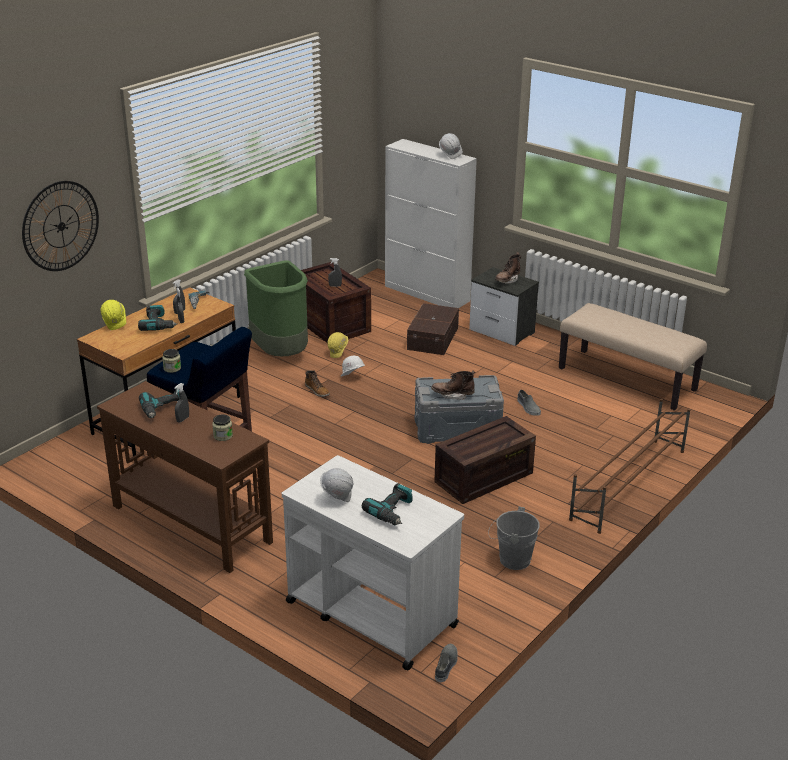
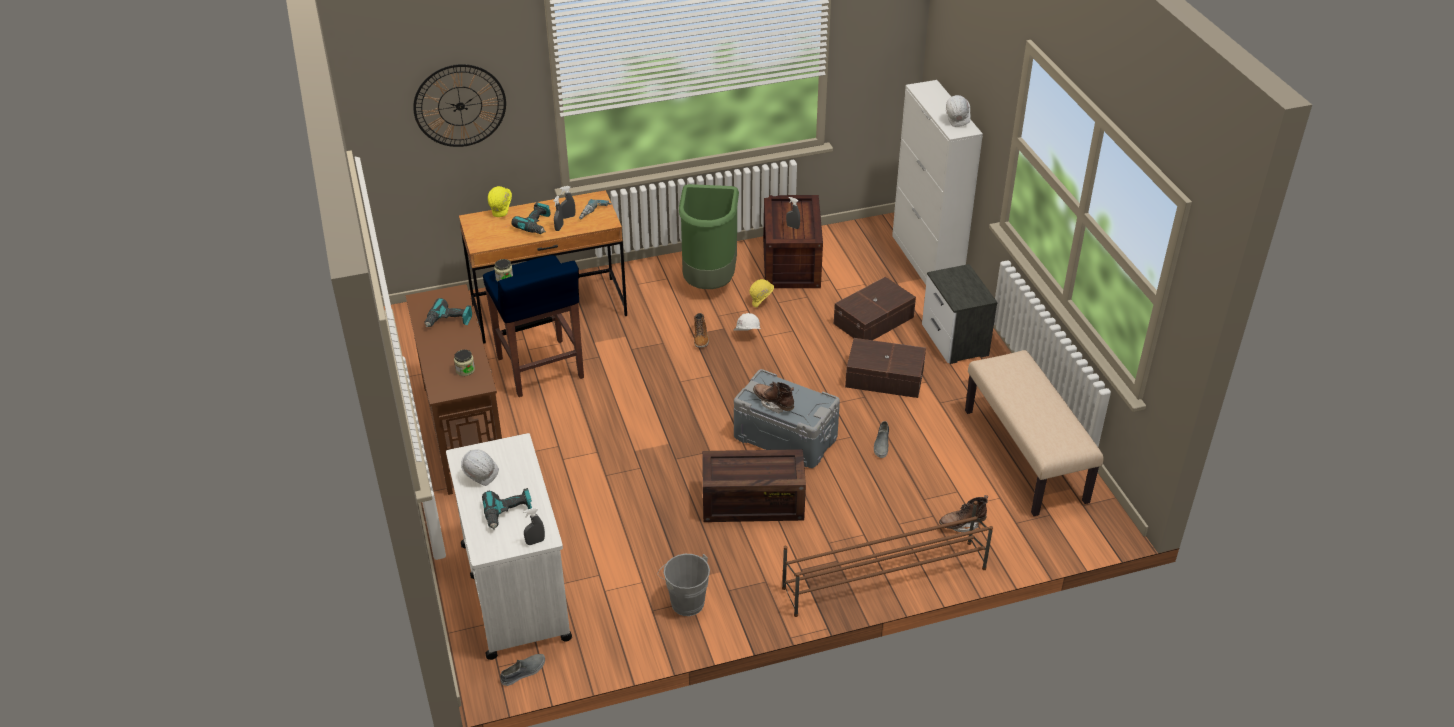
camera: 35 degrees right, 10 degrees up
grey spray bottle [174,383,189,423] -> grey spray bottle moved to [523,508,545,545]
brown boot [495,252,521,284] -> brown boot moved to [939,495,989,532]
none -> brown storage box [845,338,926,398]

